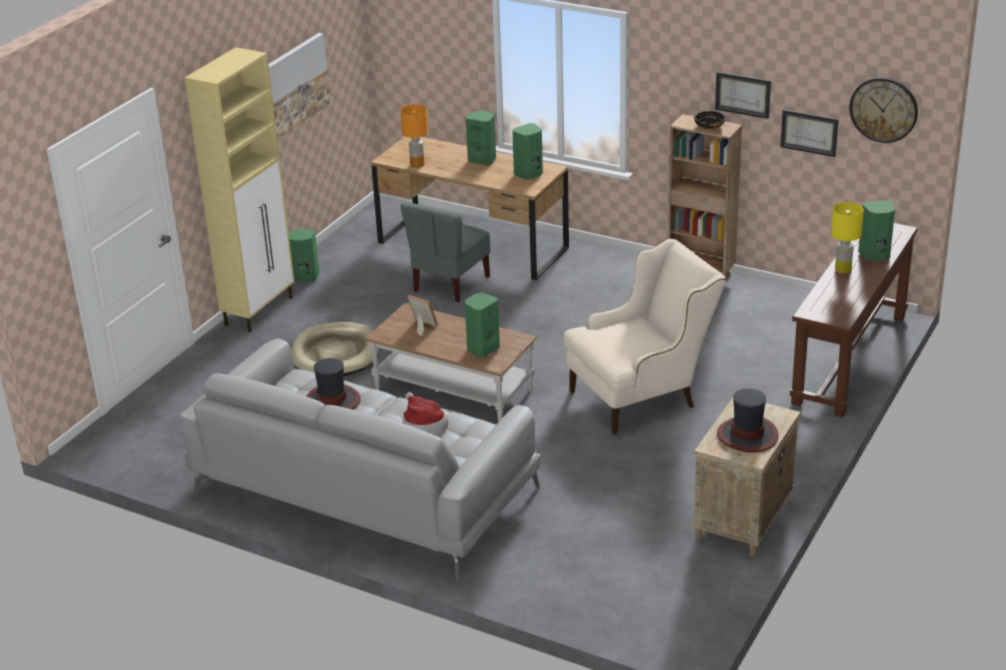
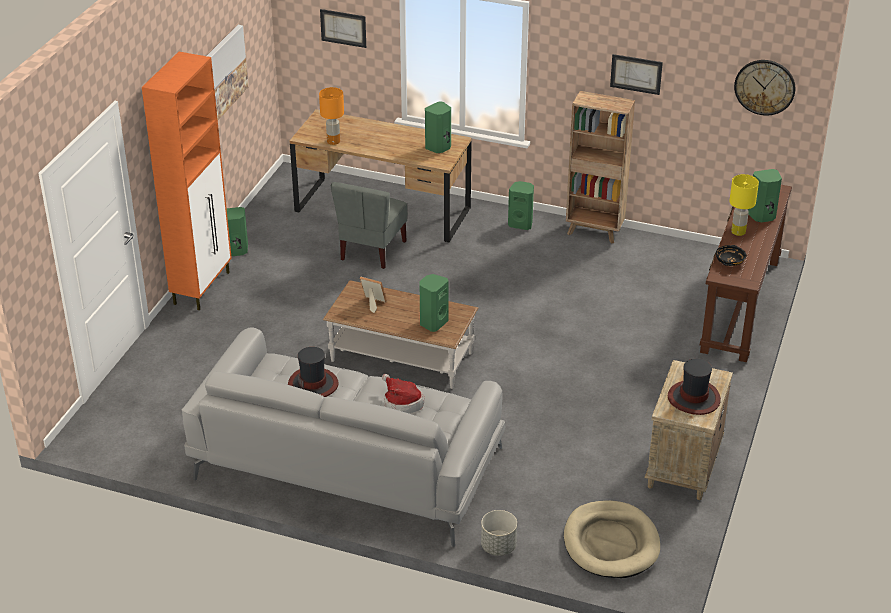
camera: 10 degrees left, 5 degrees up
beige cabinet [185,47,294,332] -> orange cabinet [142,52,232,310]
beige dog bed [291,322,380,376] -> beige dog bed moved to [564,500,660,578]
green speaker [466,111,496,165] -> green speaker moved to [508,181,534,230]
beige armchair [564,239,727,434] -> none
black bowl [694,111,726,130] -> black bowl moved to [716,245,746,266]
picture [780,110,839,157] -> picture moved to [320,9,366,48]
none -> grey planter [481,510,517,556]

